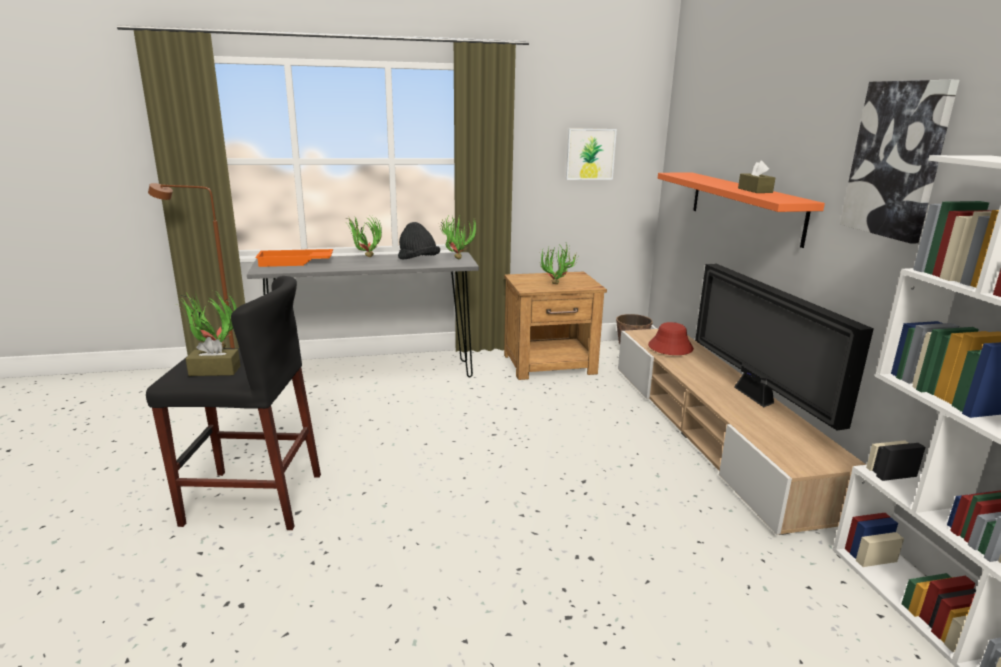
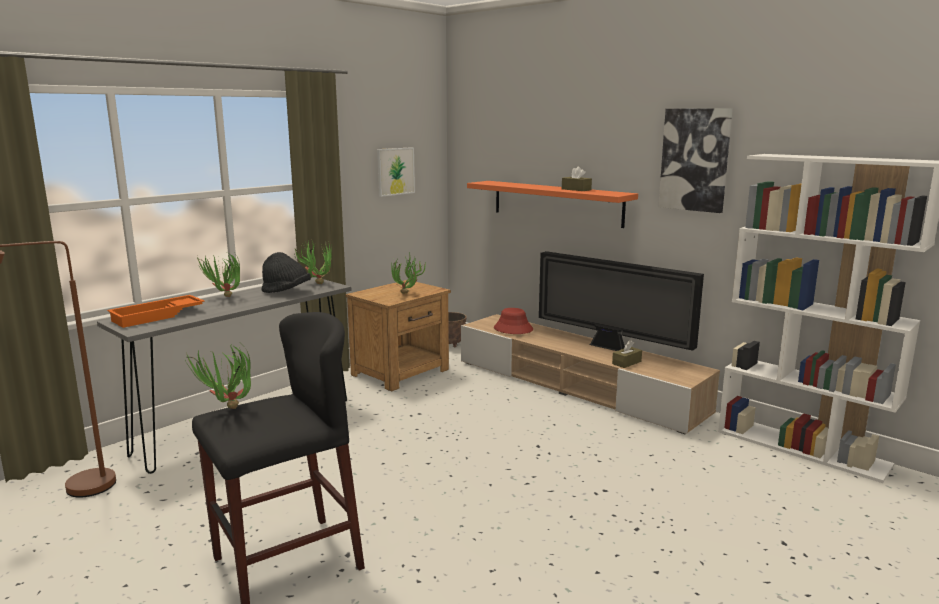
camera: 35 degrees left, 5 degrees down
brown tissue box [186,337,240,376] -> brown tissue box moved to [612,340,642,368]

